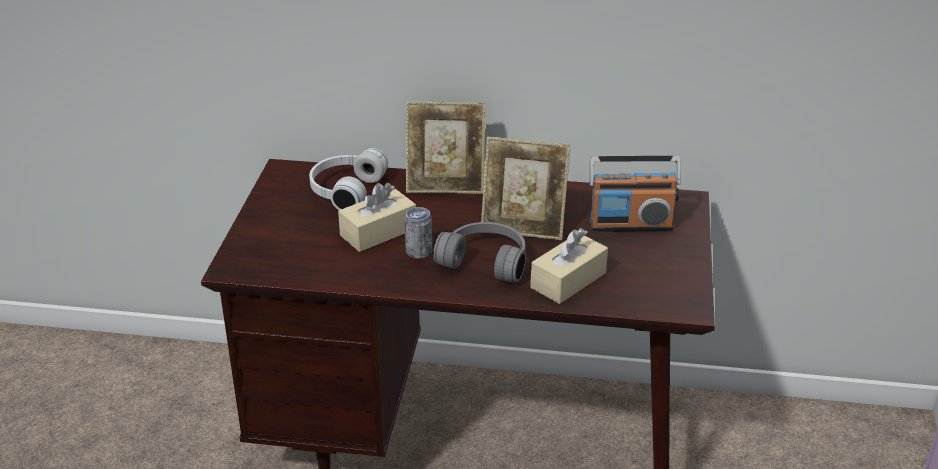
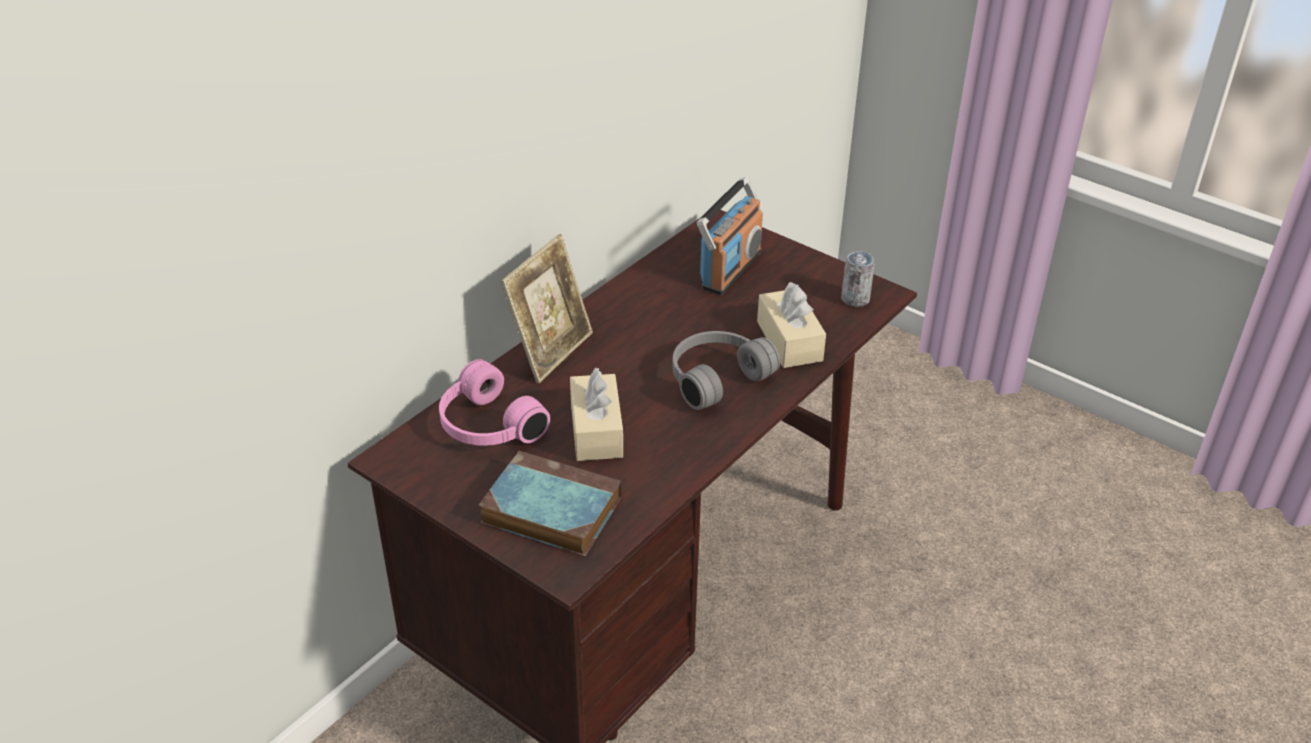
camera: 60 degrees left, 5 degrees up
white headphones [309,148,388,210] -> pink headphones [439,359,550,446]
can [405,207,432,259] -> can moved to [841,251,875,307]
picture frame [481,137,571,240] -> none
none -> book [479,451,622,556]

